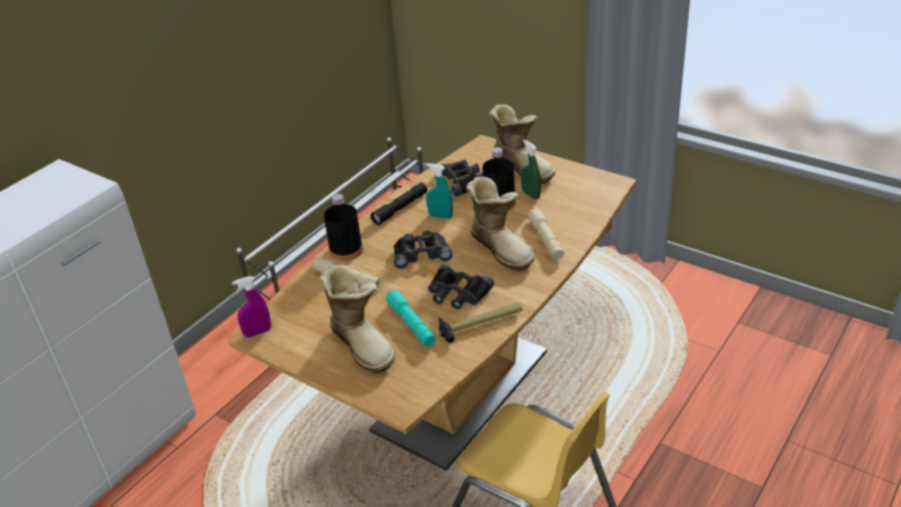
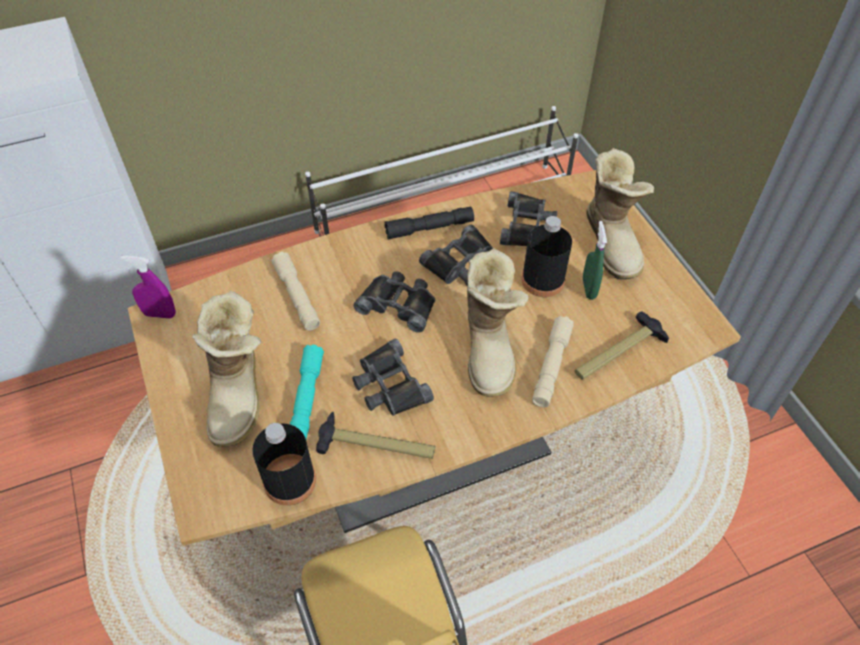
camera: 30 degrees right, 15 degrees up
black bottle [324,194,363,261] -> black bottle moved to [252,423,316,505]
turquoise spray bottle [426,163,453,219] -> black binoculars [419,225,493,286]
none -> hammer [575,311,669,380]

